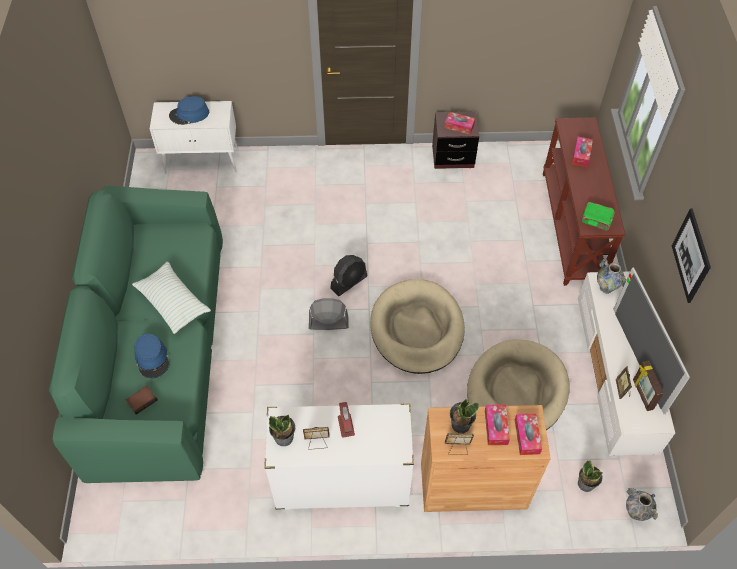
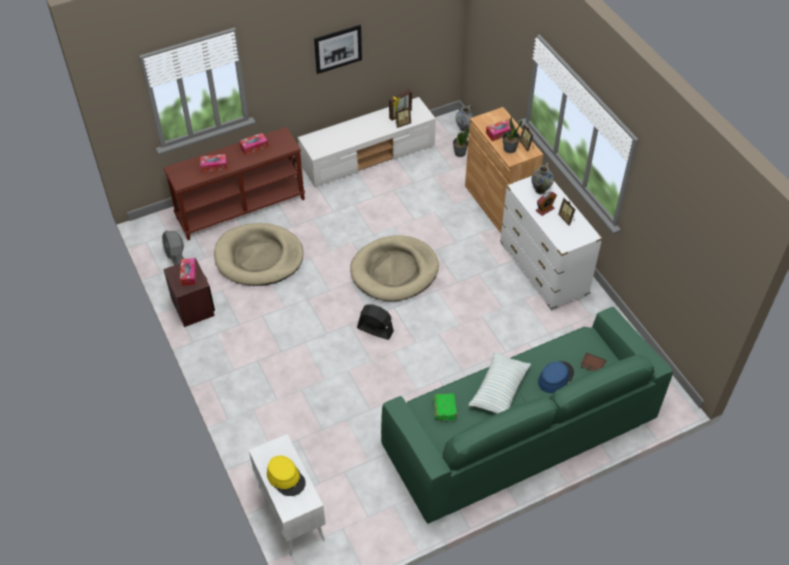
camera: 115 degrees left, 5 degrees down
blue hat [169,96,209,125] -> yellow hat [267,455,306,496]
potted plant [269,415,295,446] -> none
grey fan [309,298,349,330] -> grey fan moved to [162,231,184,265]
beige dog bed [467,339,569,430] -> beige dog bed moved to [214,223,303,286]
tissue box [515,413,542,455] -> tissue box moved to [239,133,268,155]
green book [582,202,615,231] -> green book moved to [433,393,458,420]
vase [597,259,626,294] -> vase moved to [531,163,554,195]
television [613,267,690,414] -> none

